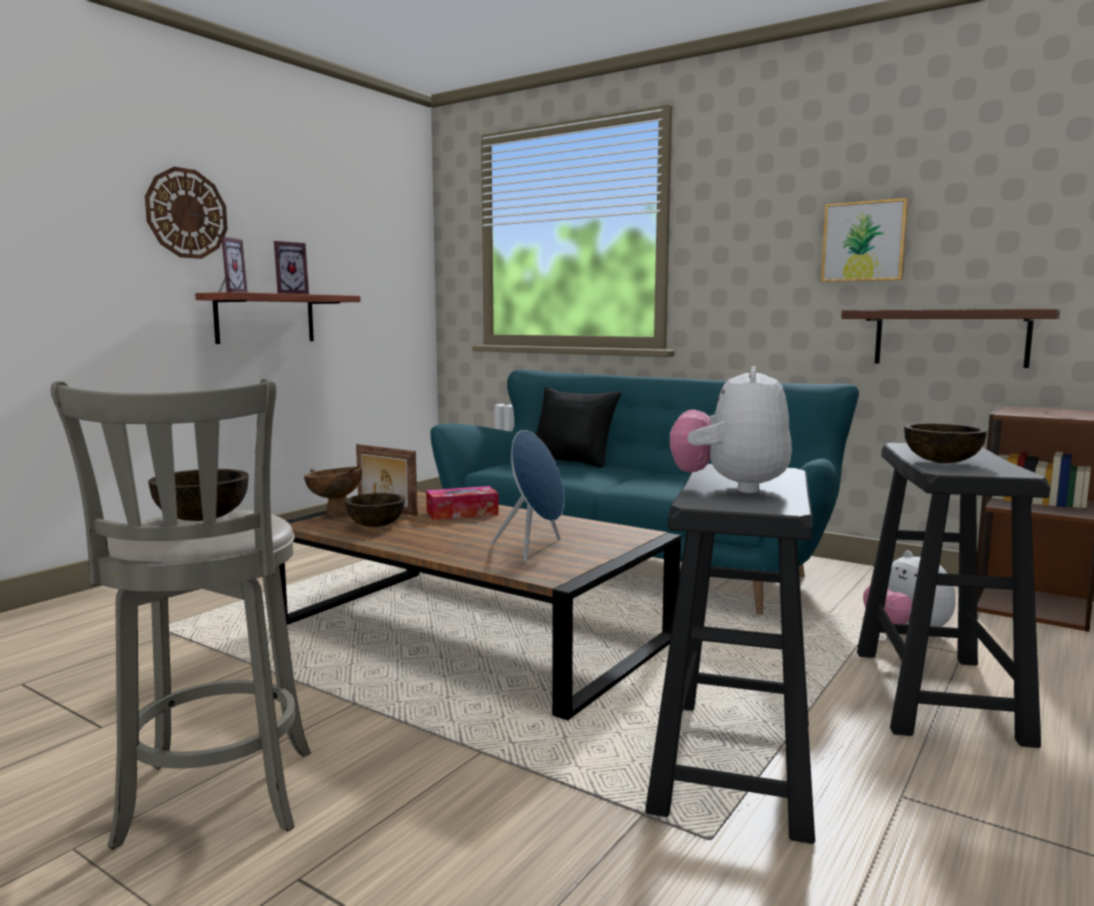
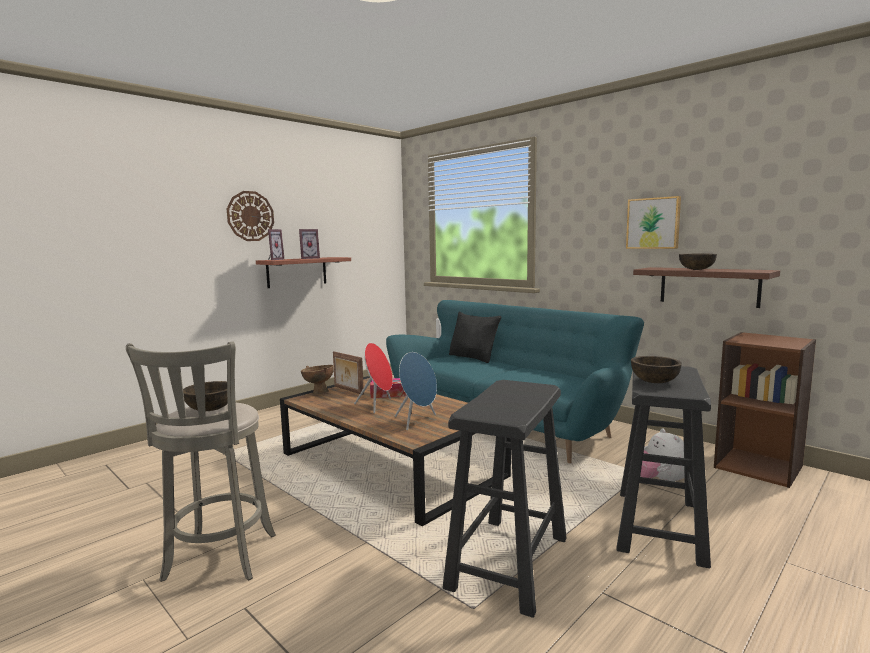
camera: 10 degrees right, 0 degrees up
brown bowl [345,493,405,527] -> brown bowl moved to [679,254,717,270]
plush toy [670,366,792,493] -> none
none -> red speaker [354,343,393,413]

